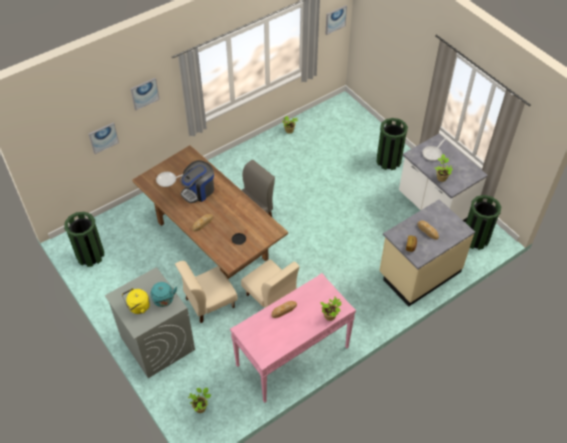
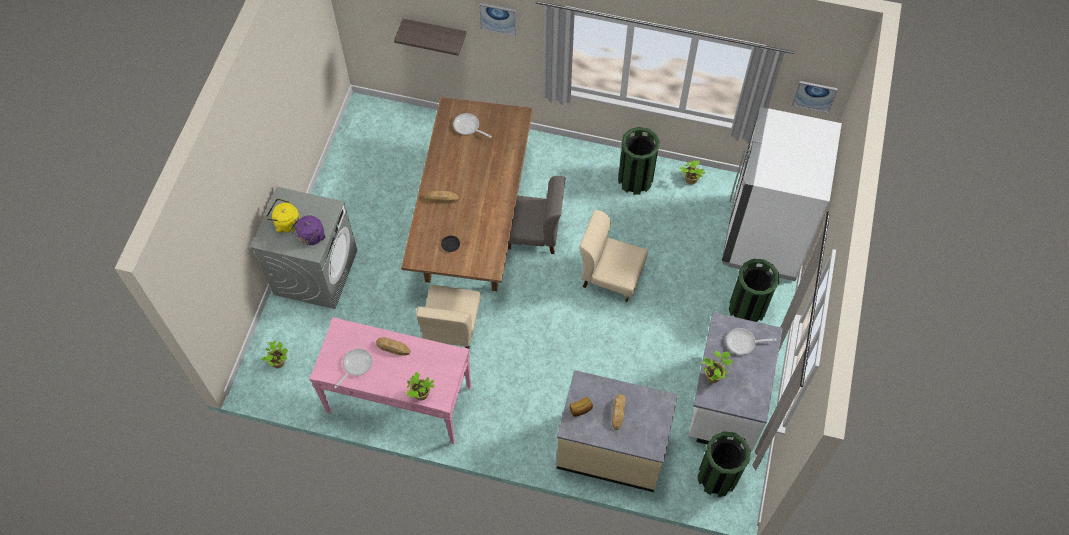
camera: 50 degrees right, 10 degrees up
green trash can [64,212,104,267] -> green trash can moved to [618,127,660,195]
picture [89,122,119,154] -> shelf [394,19,466,56]
turquoise kettle [151,282,177,307] -> purple kettle [290,215,325,245]
beige chair [175,261,238,323] -> beige chair moved to [579,210,648,302]
coffee machine [180,160,214,203] -> none
none -> frying pan [334,348,373,388]
none -> white fridge [722,107,842,281]

